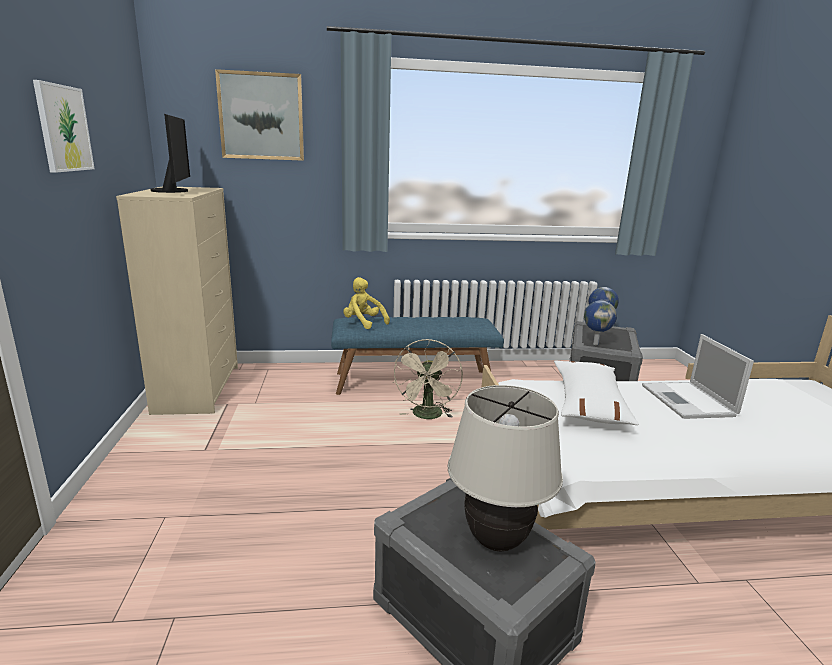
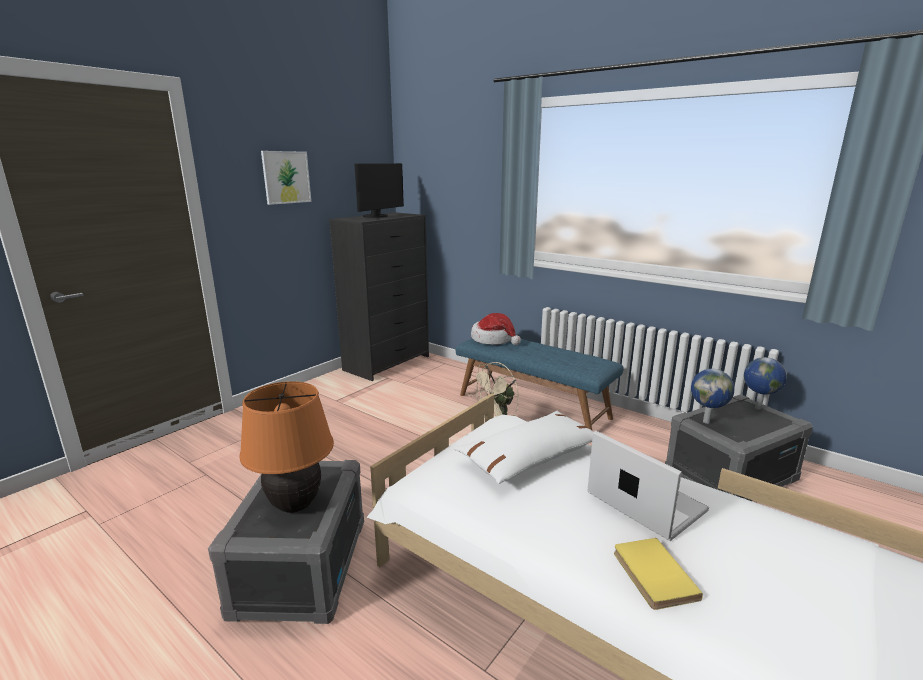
camera: 45 degrees right, 0 degrees up
beige dresser [116,186,238,415] -> black dresser [329,212,429,381]
picture [215,69,304,161] -> none
yellow plush toy [343,277,390,329] -> hat [471,313,521,345]
beige table lamp [448,385,563,552] -> orange table lamp [239,381,334,513]
laptop [642,334,754,419] -> laptop turned 105 degrees clockwise [587,431,709,541]
none -> yellow book [614,538,703,610]

